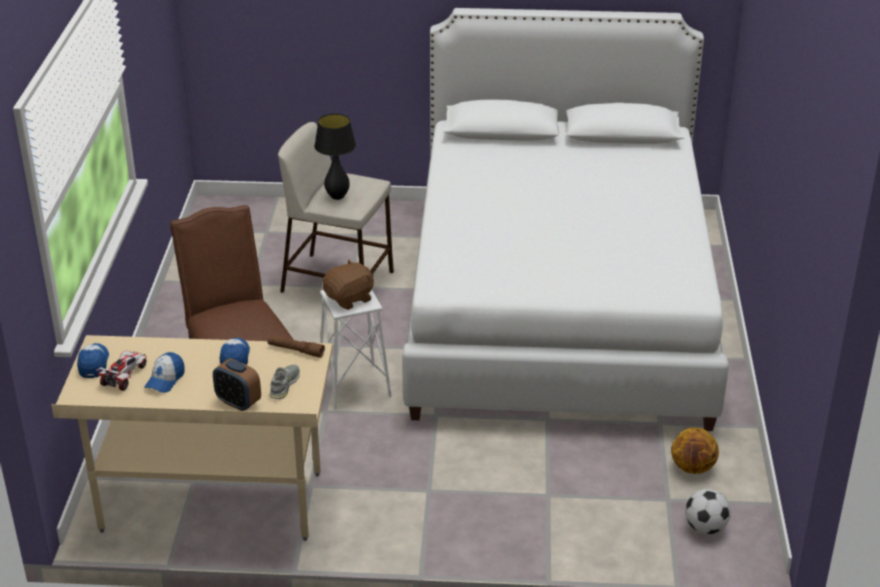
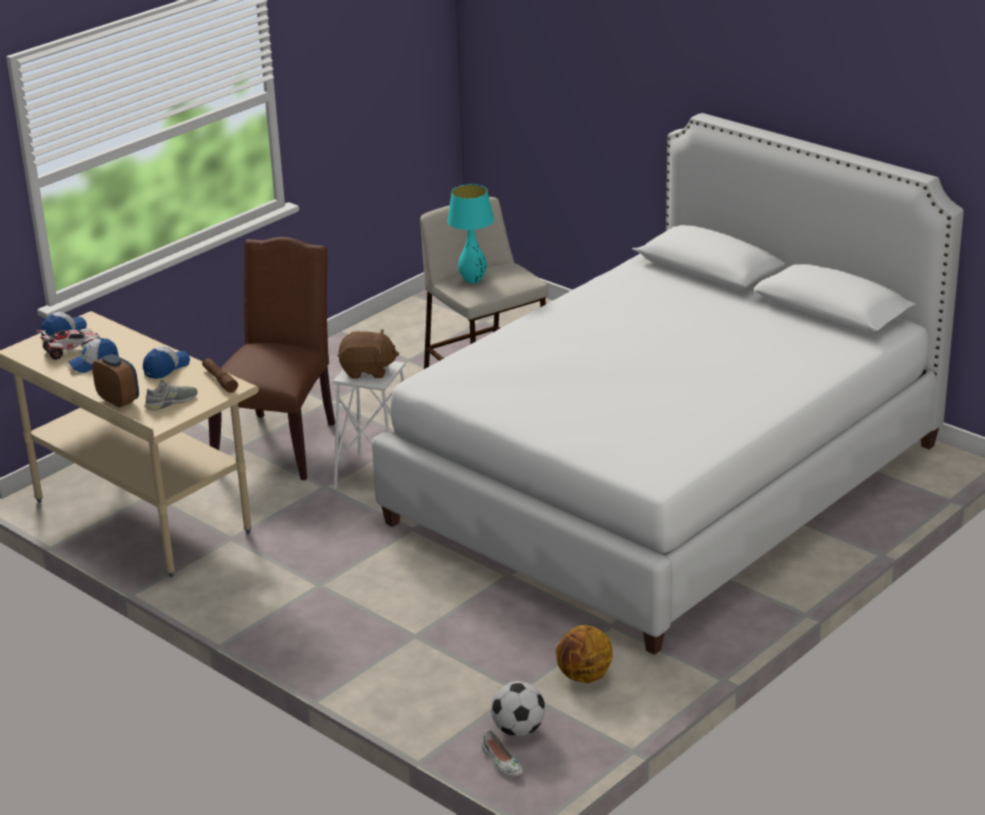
camera: 40 degrees right, 5 degrees down
alarm clock [213,359,261,411] -> alarm clock turned 150 degrees clockwise [92,354,139,408]
black table lamp [314,114,356,200] -> turquoise table lamp [447,184,494,284]
none -> white shoe [482,730,523,777]

